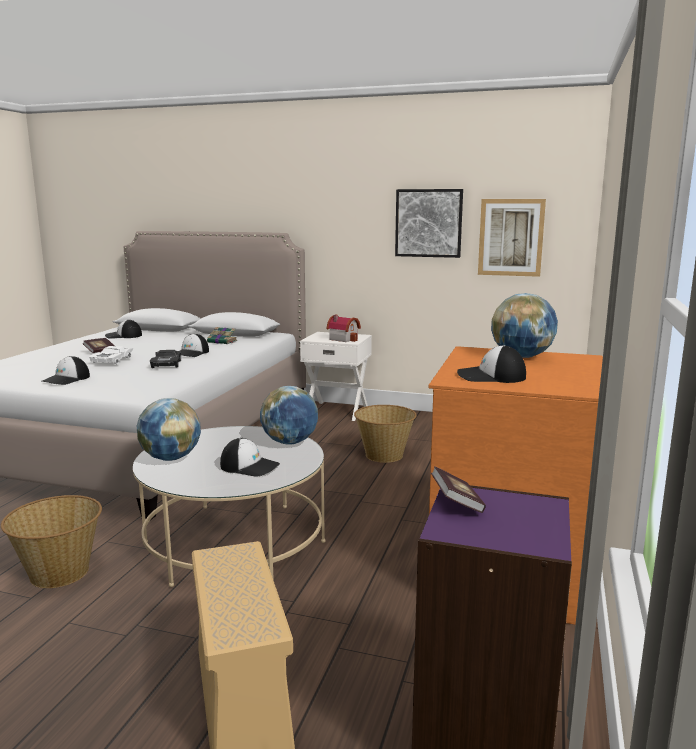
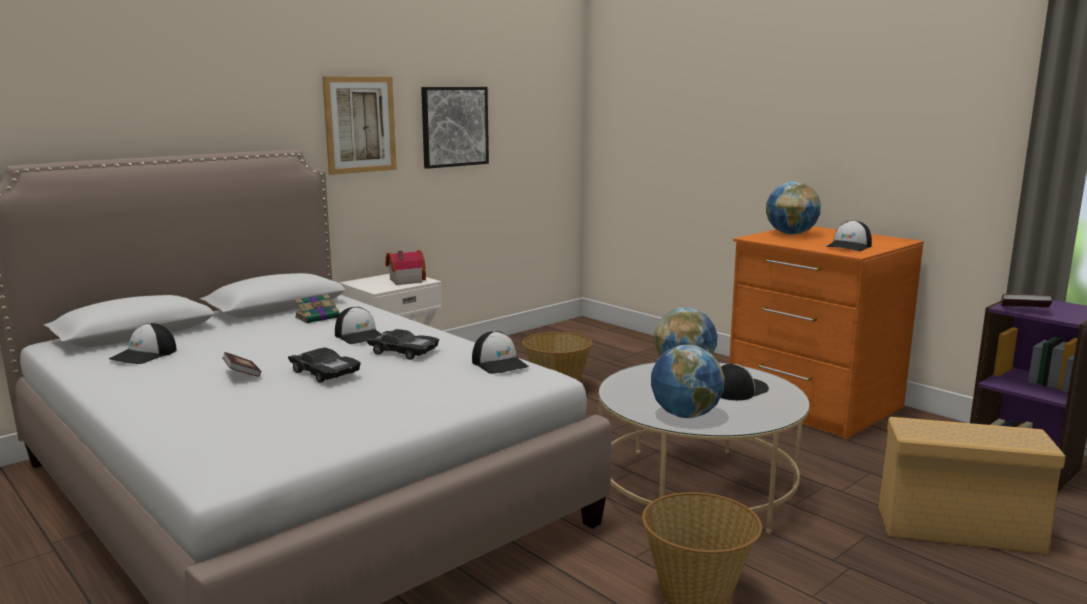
camera: 60 degrees left, 0 degrees up
cap [42,356,90,385] -> cap moved to [472,331,529,374]
white toy car [89,346,133,364] -> black toy car [288,347,361,383]
picture [478,199,546,277] -> picture moved to [322,76,397,175]

